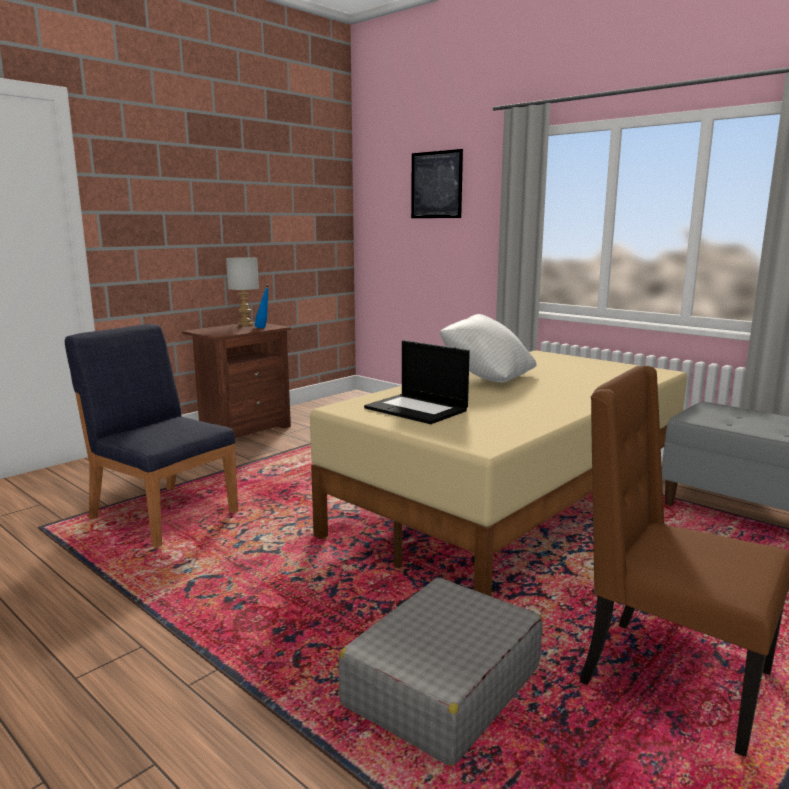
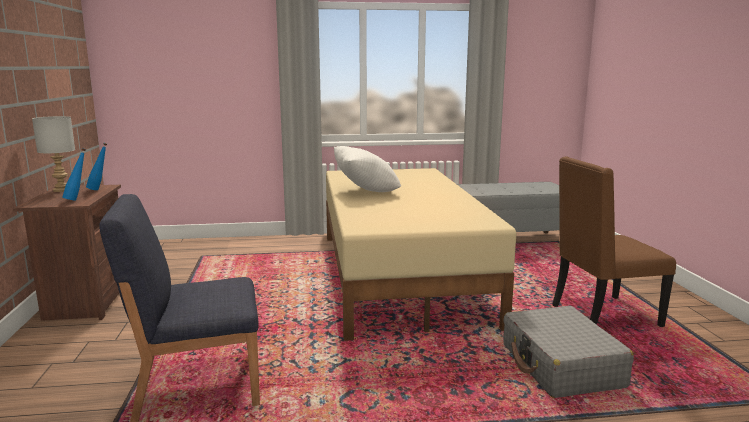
camera: 50 degrees left, 0 degrees up
laptop [364,340,470,424] -> none
picture [411,149,463,218] -> none
none -> blue bottle [62,148,86,201]

